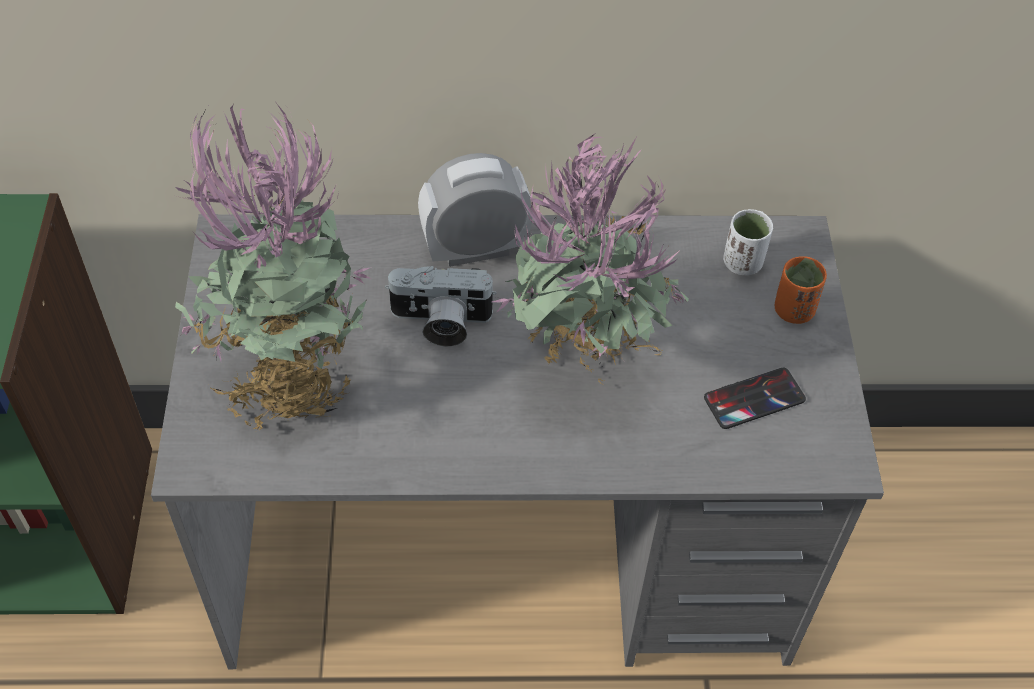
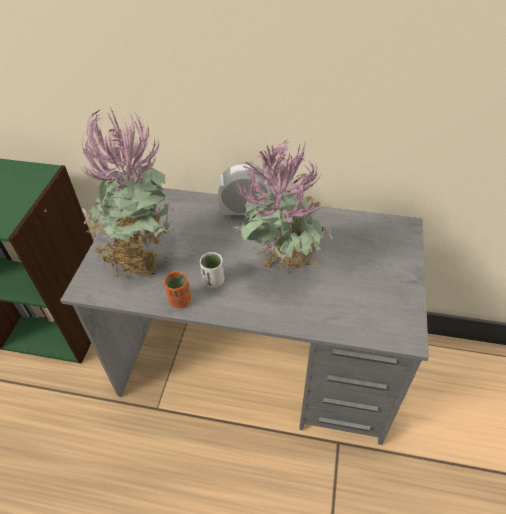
camera: 15 degrees right, 5 degrees down
camera [385,266,497,347] -> none
phone [704,368,806,429] -> none
white cup [723,209,773,275] -> white cup moved to [200,252,224,288]
orange cup [775,256,827,324] -> orange cup moved to [164,271,191,308]

